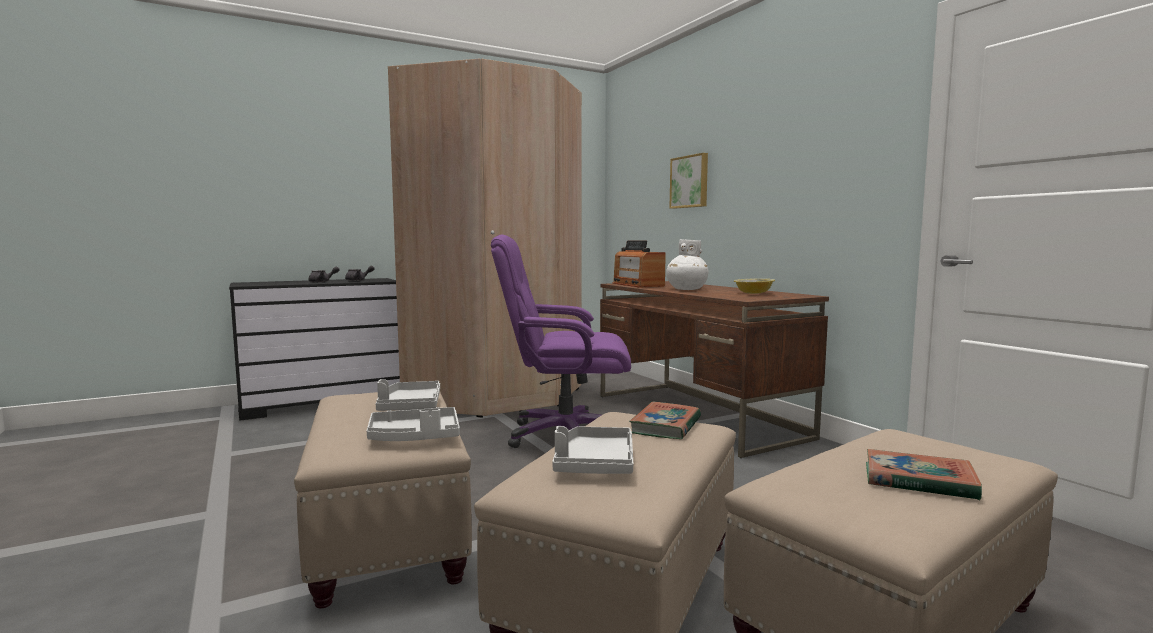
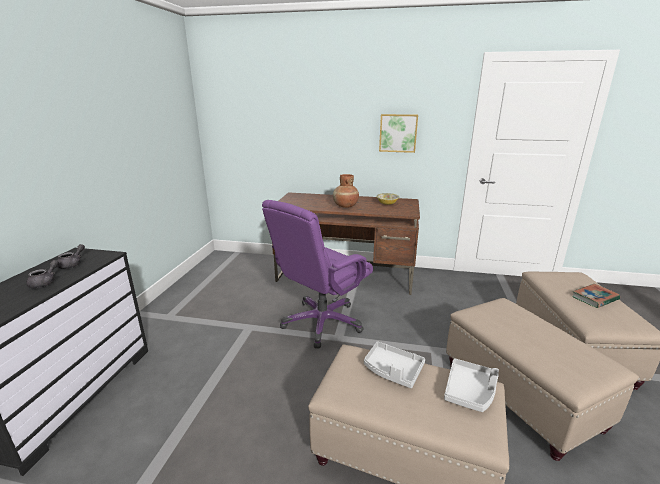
camera: 50 degrees left, 15 degrees up
beige wardrobe [388,58,582,418] -> none
grey tray [552,426,633,474] -> none
radio [613,240,666,288] -> none
book [629,402,701,439] -> none
white vase [666,239,708,290] -> brown vase [333,174,359,208]
picture [670,153,708,209] -> picture moved to [379,114,418,153]

